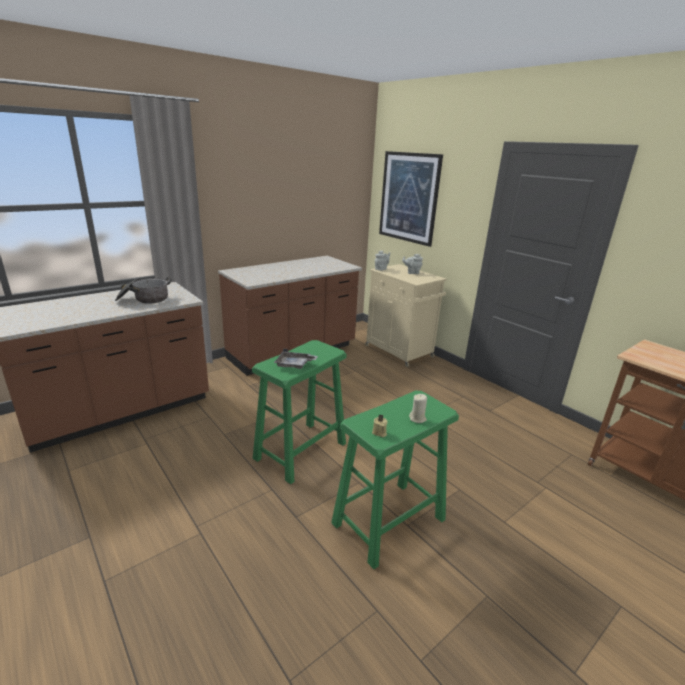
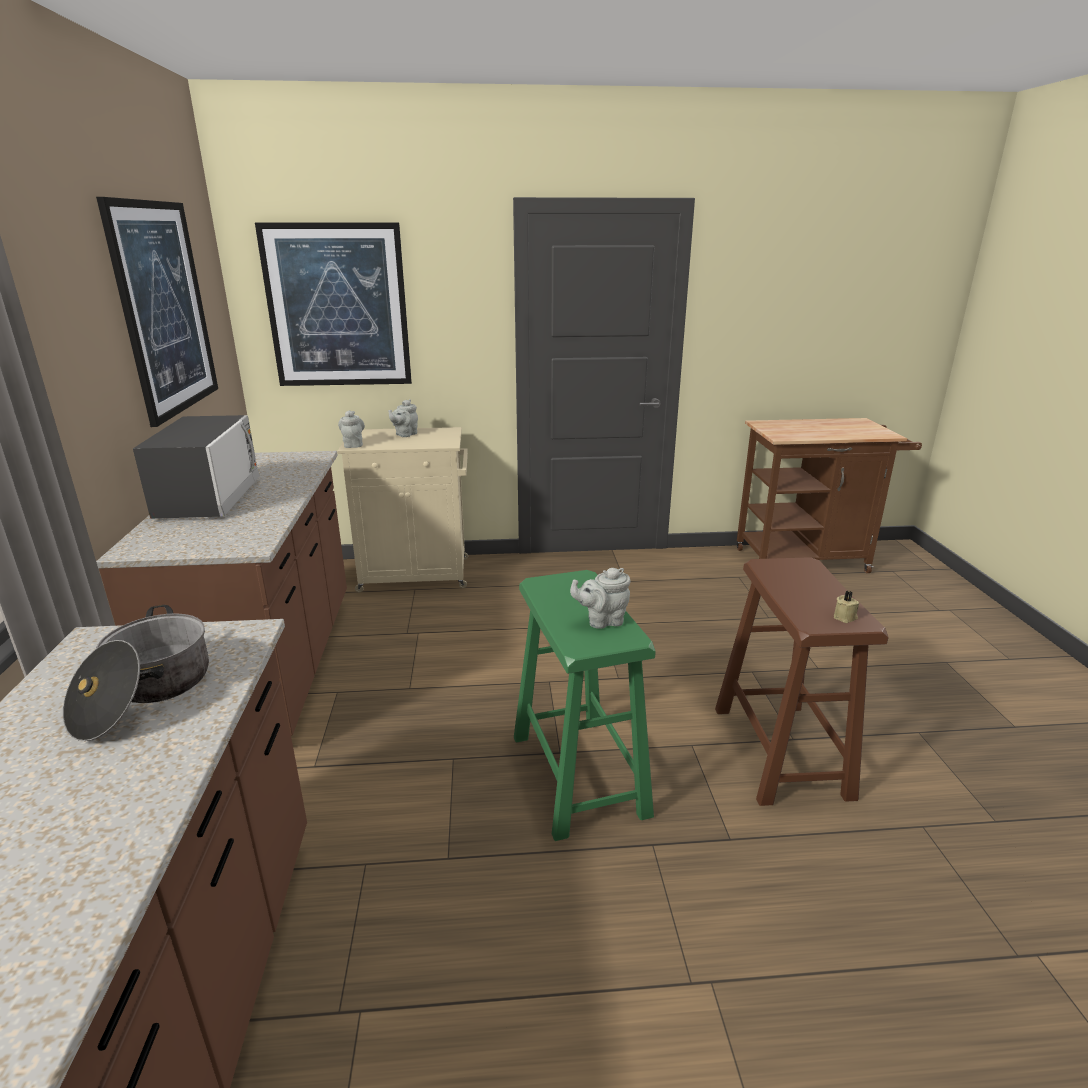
camera: 55 degrees left, 0 degrees up
grey tray [274,349,318,369] -> grey teapot [570,568,631,629]
green stool [331,391,459,569] -> brown stool [715,557,889,806]
beige candle [409,394,427,423] -> none
none -> picture [96,197,218,427]
none -> microwave [133,415,260,519]

